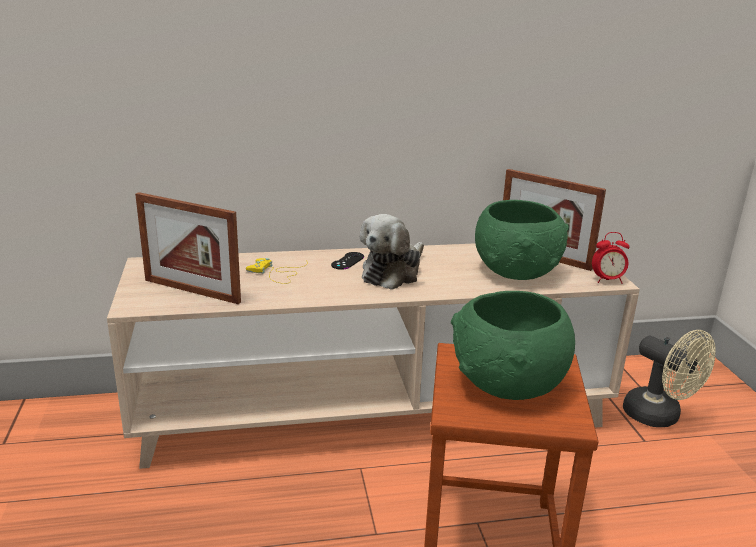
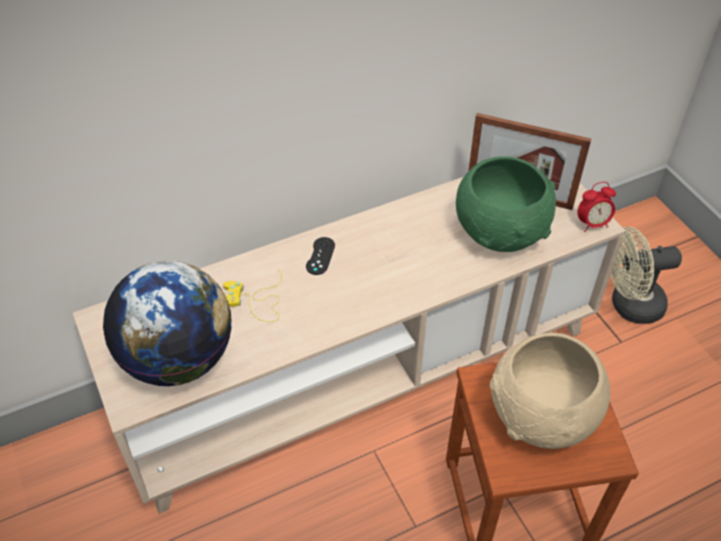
camera: 15 degrees left, 25 degrees up
picture frame [135,192,241,304] -> globe [103,261,232,386]
plush toy [360,214,424,290] -> none
green bowl [451,291,575,400] -> beige bowl [489,333,610,449]
beige fan [623,330,716,427] -> beige fan turned 135 degrees clockwise [610,227,682,324]

